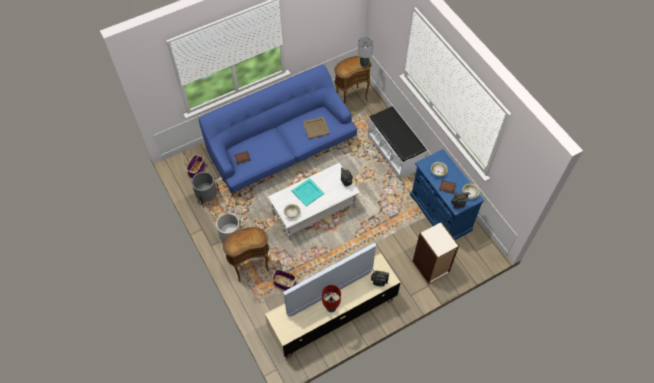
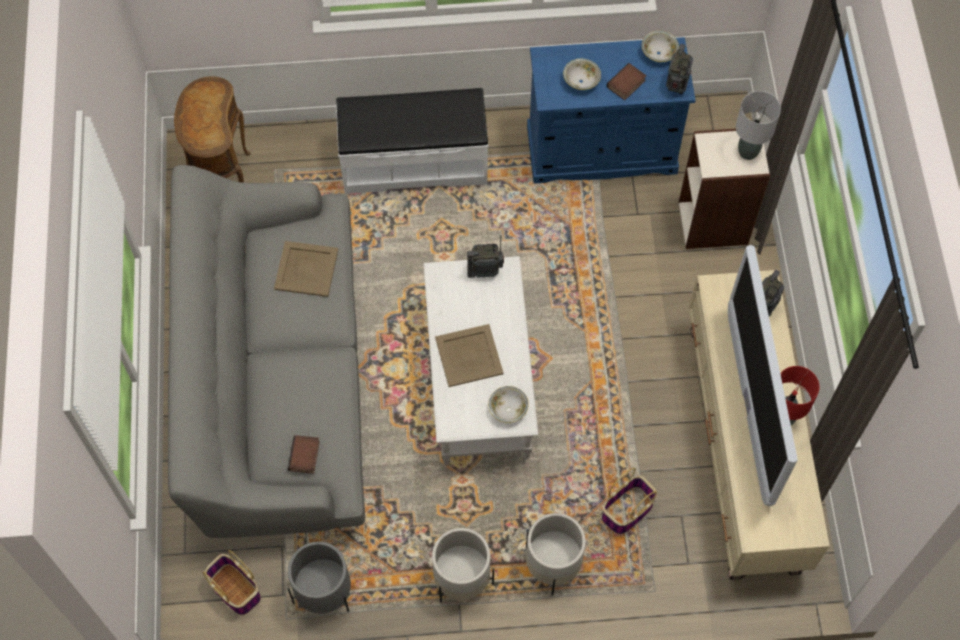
camera: 65 degrees left, 5 degrees up
blue sofa [199,65,357,194] -> grey sofa [168,165,365,538]
brown side table [223,227,269,282] -> white planter [526,513,586,596]
turquoise tray [292,178,324,206] -> beige tray [435,324,504,387]
grey table lamp [358,37,373,67] -> grey table lamp moved to [736,91,781,160]

